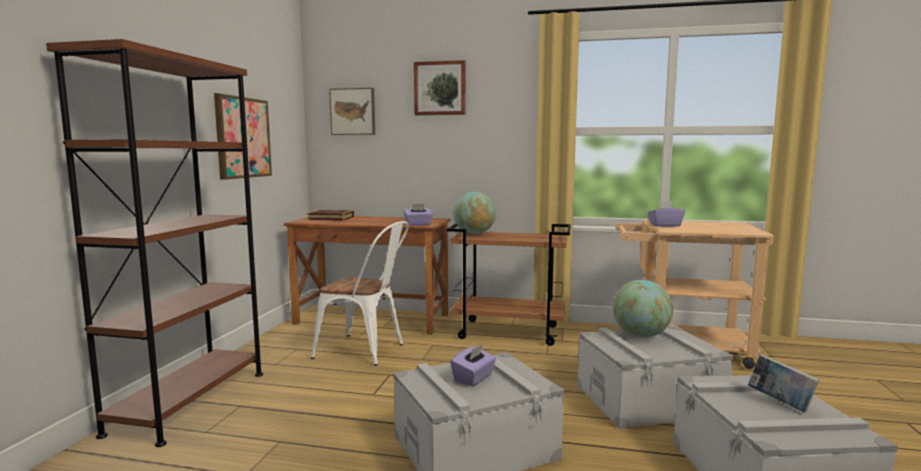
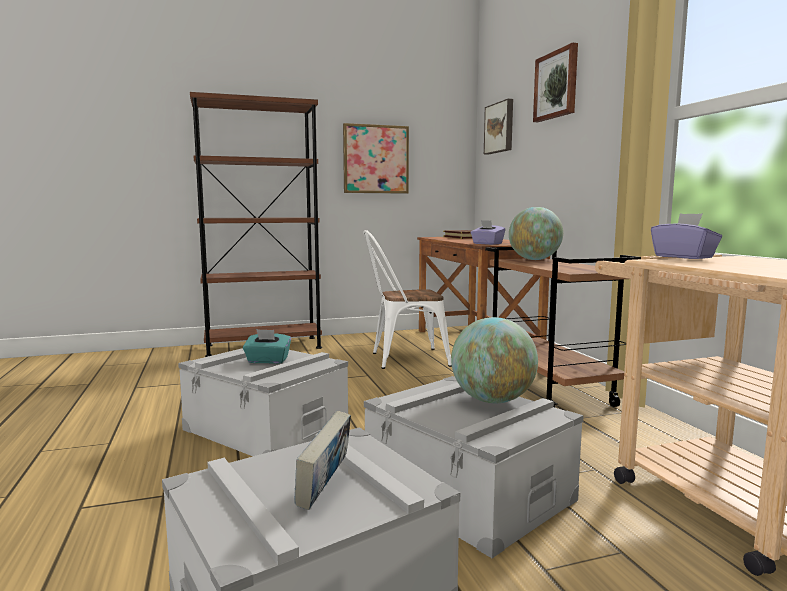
camera: 60 degrees right, 0 degrees up
white chair [311,221,409,366] -> white chair turned 90 degrees clockwise [363,230,452,369]
purple tissue box [451,344,496,386] -> turquoise tissue box [243,329,291,364]

